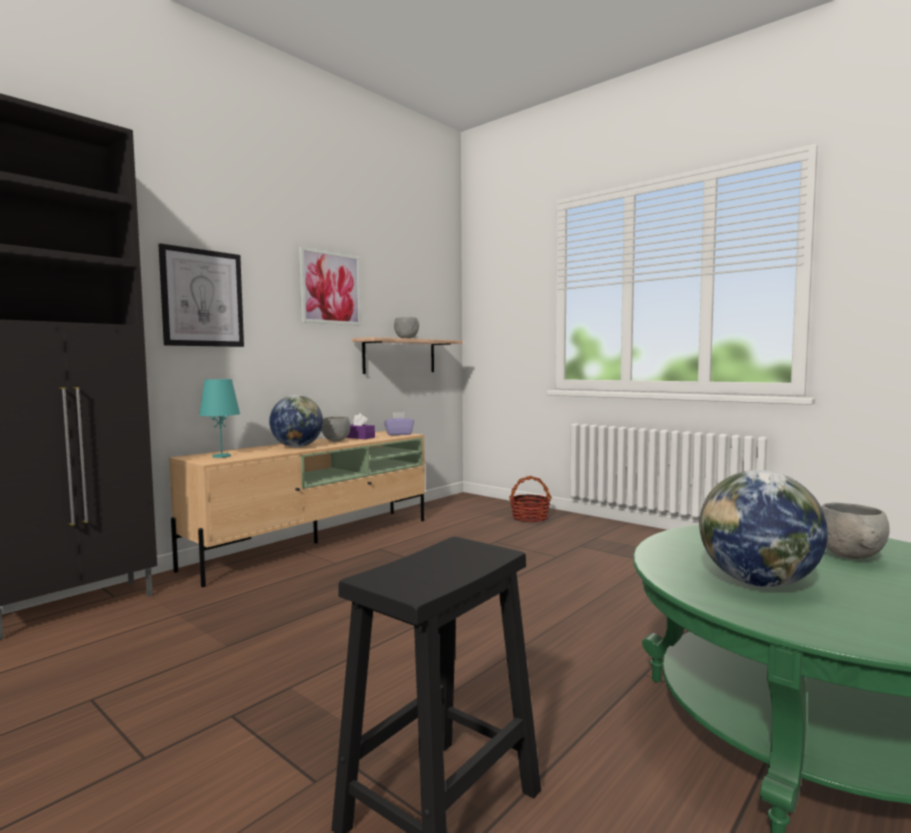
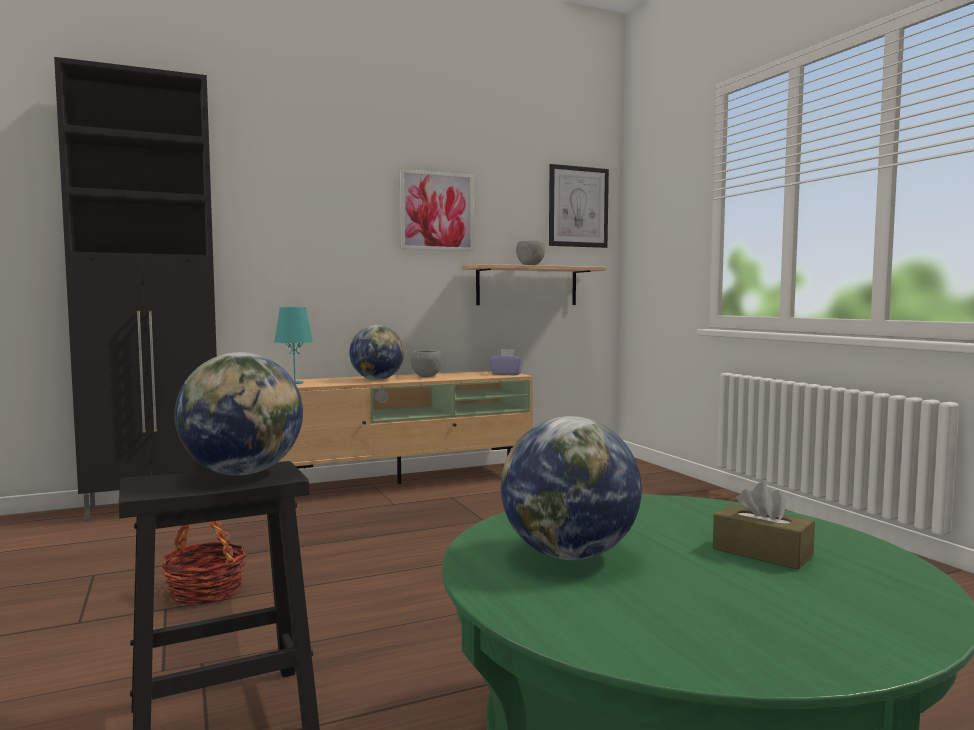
camera: 25 degrees right, 0 degrees up
picture [158,243,244,347] -> picture moved to [549,164,609,248]
purple tissue box [346,413,375,439] -> none
basket [509,476,552,522] -> basket moved to [162,520,246,605]
grey bowl [821,503,890,559] -> brown tissue box [713,482,815,569]
none -> globe [175,352,303,475]

